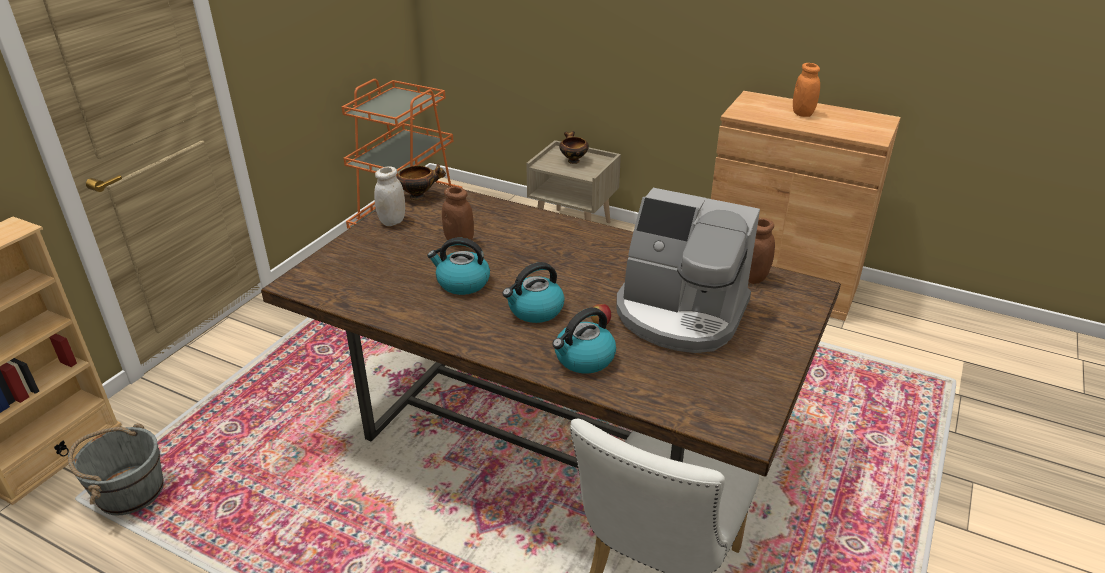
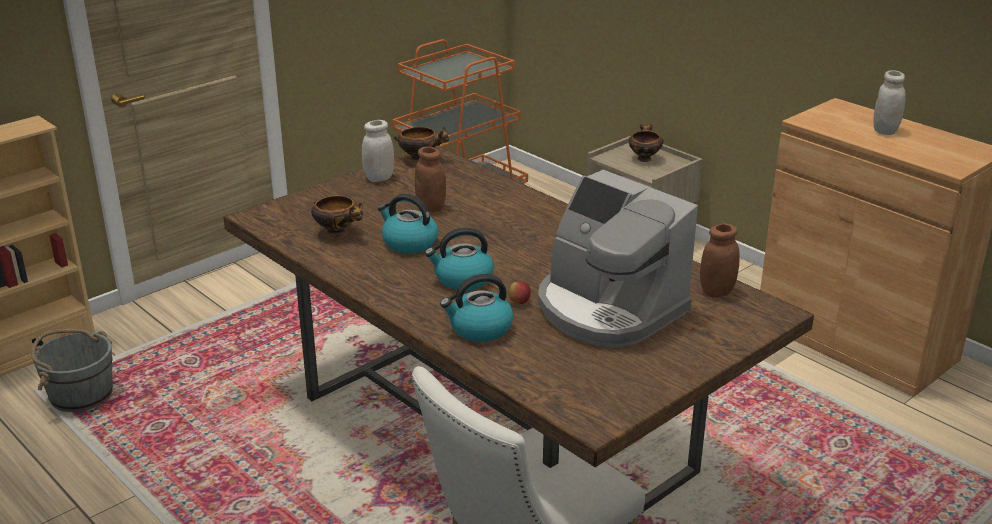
camera: 20 degrees right, 5 degrees down
orange jar [793,63,820,117] -> white jar [873,70,906,135]
none -> bowl [311,196,363,237]

